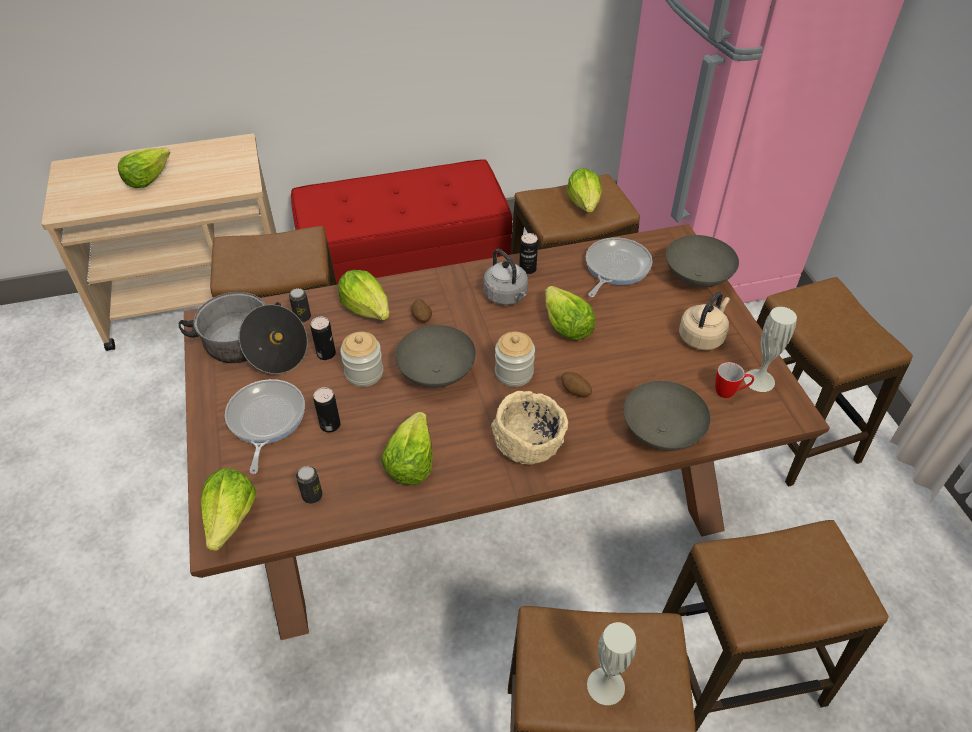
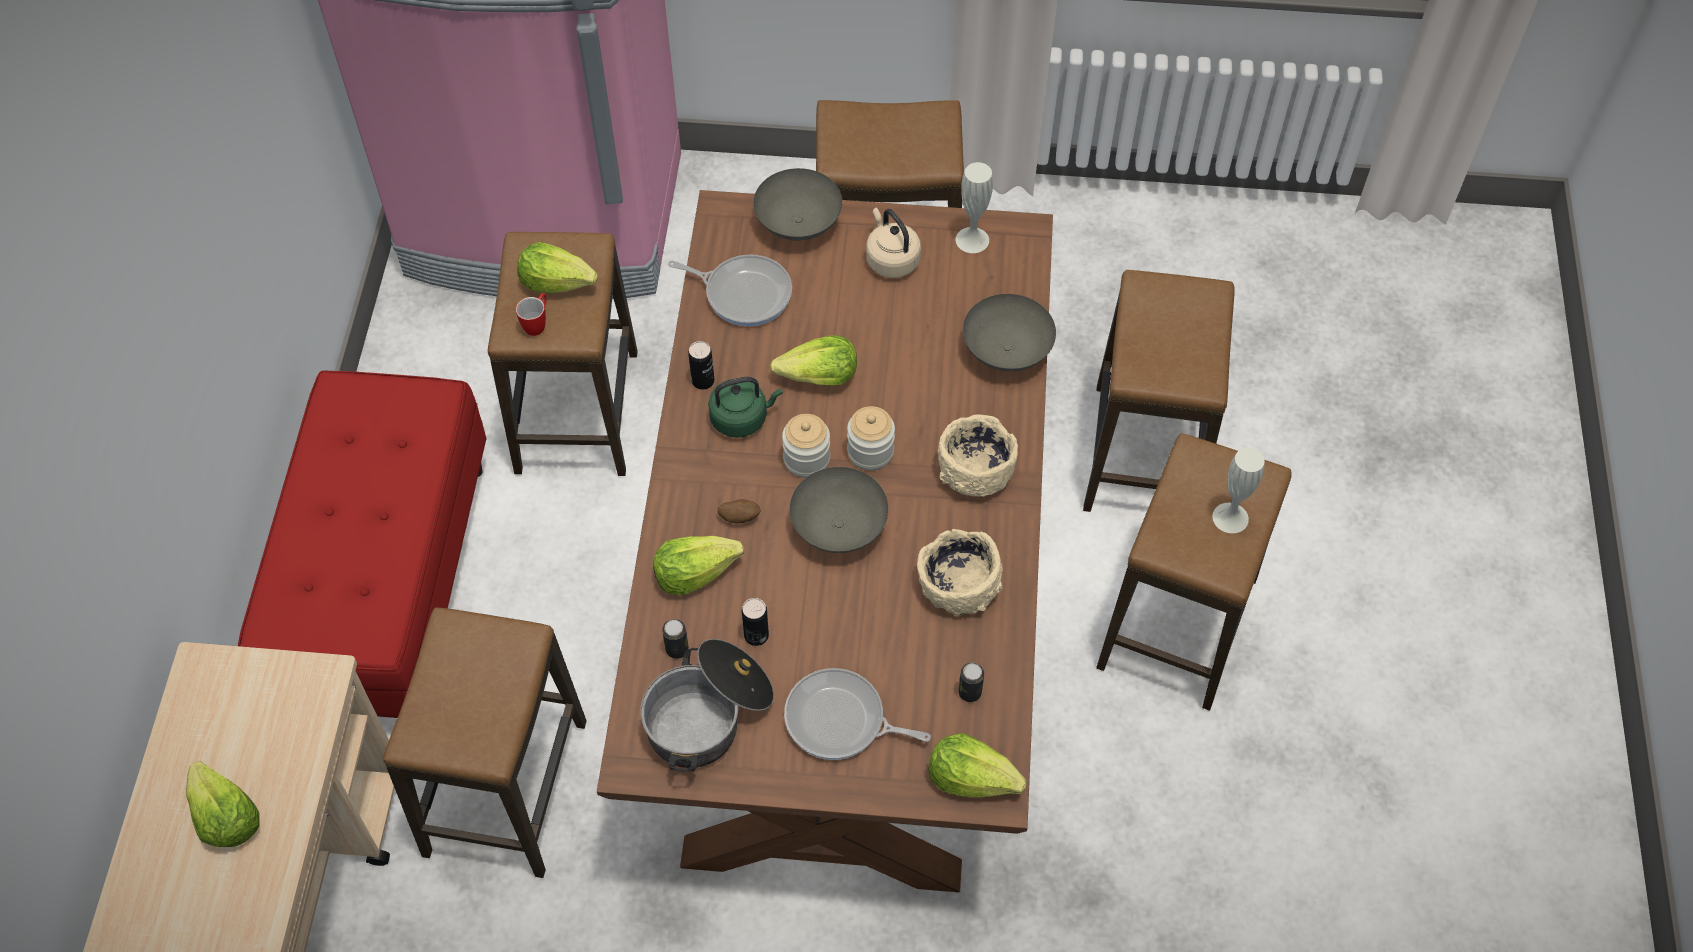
camera: 70 degrees left, 10 degrees up
can [313,387,341,433] -> none
jar [340,332,383,387] -> jar moved to [782,414,830,478]
lettuce [381,412,433,485] -> beige bowl [917,529,1003,617]
grey kettle [483,249,528,305] -> green kettle [708,377,783,438]
potato [561,372,592,398] -> none
frying pan [586,237,652,297] -> frying pan turned 150 degrees clockwise [668,254,792,326]
mug [715,362,754,398] -> mug moved to [516,294,547,336]

